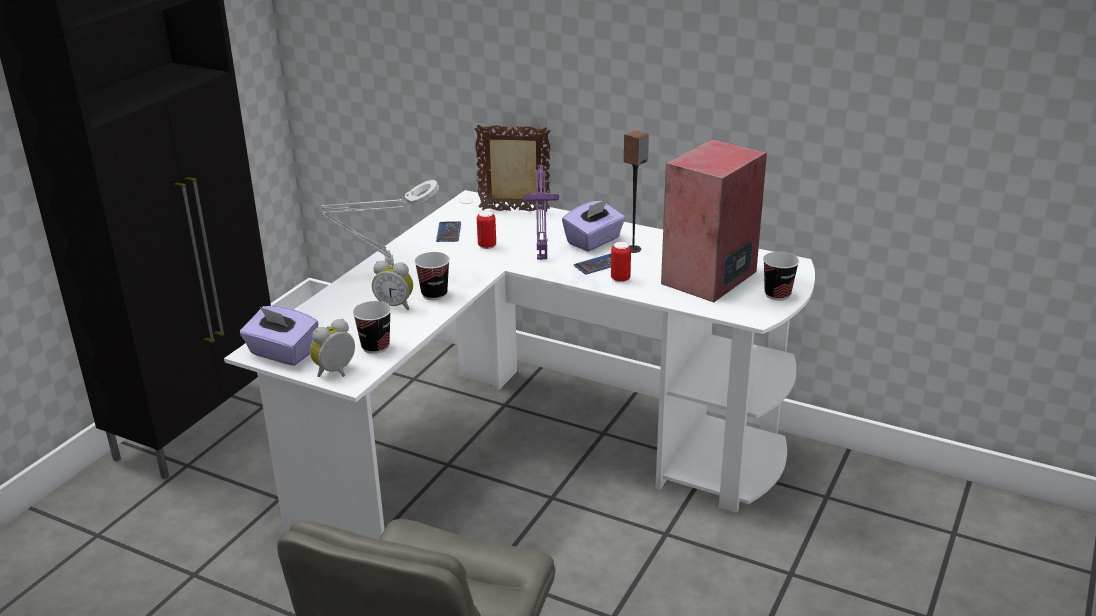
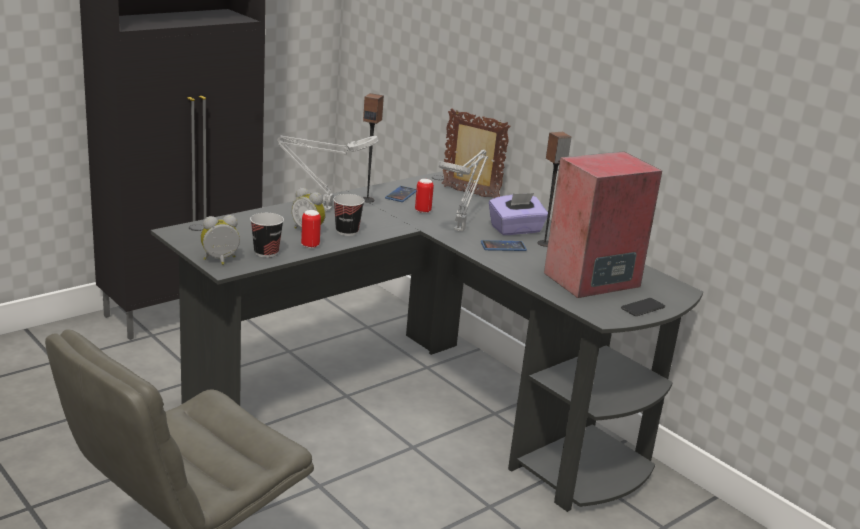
camera: 20 degrees right, 5 degrees down
white desk [224,190,815,539] -> black desk [151,171,703,512]
purple tissue box [240,306,318,366] -> none
purple table lamp [523,165,559,260] -> grey table lamp [439,150,488,232]
can [611,242,631,282] -> can moved to [301,210,321,248]
cup [763,252,799,301] -> phone [621,298,665,316]
none -> speaker [362,93,384,203]

